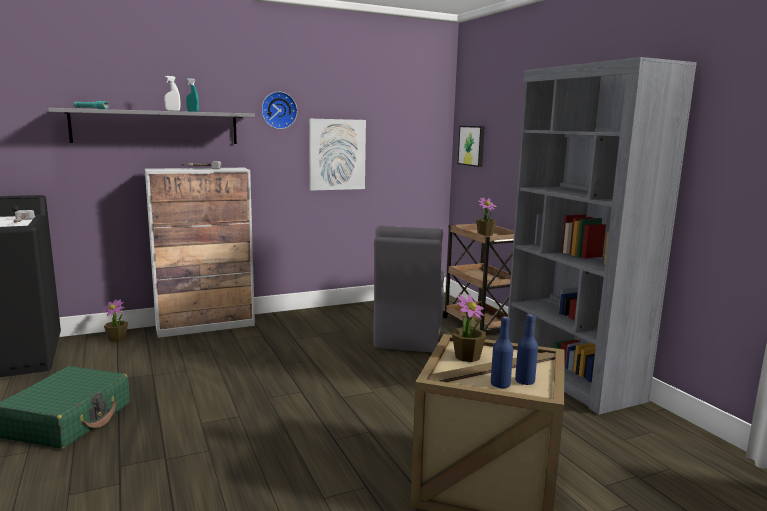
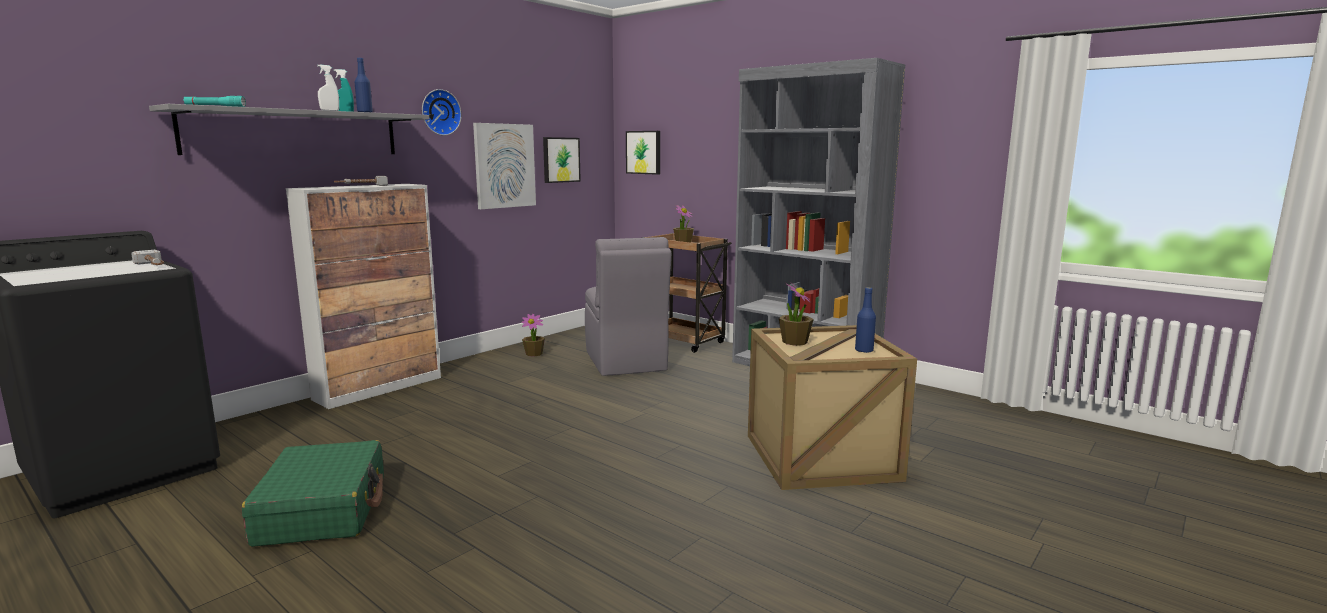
camera: 25 degrees left, 0 degrees up
potted plant [103,299,128,342] -> potted plant moved to [522,314,545,357]
blue bottle [491,316,513,388] -> blue bottle moved to [354,58,373,112]
none -> picture [543,137,581,183]

